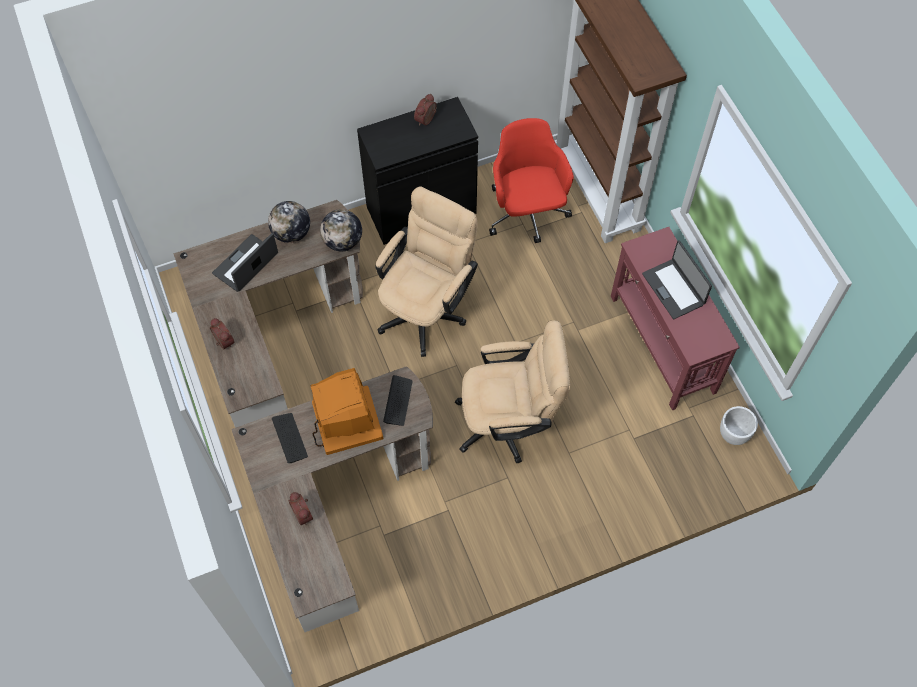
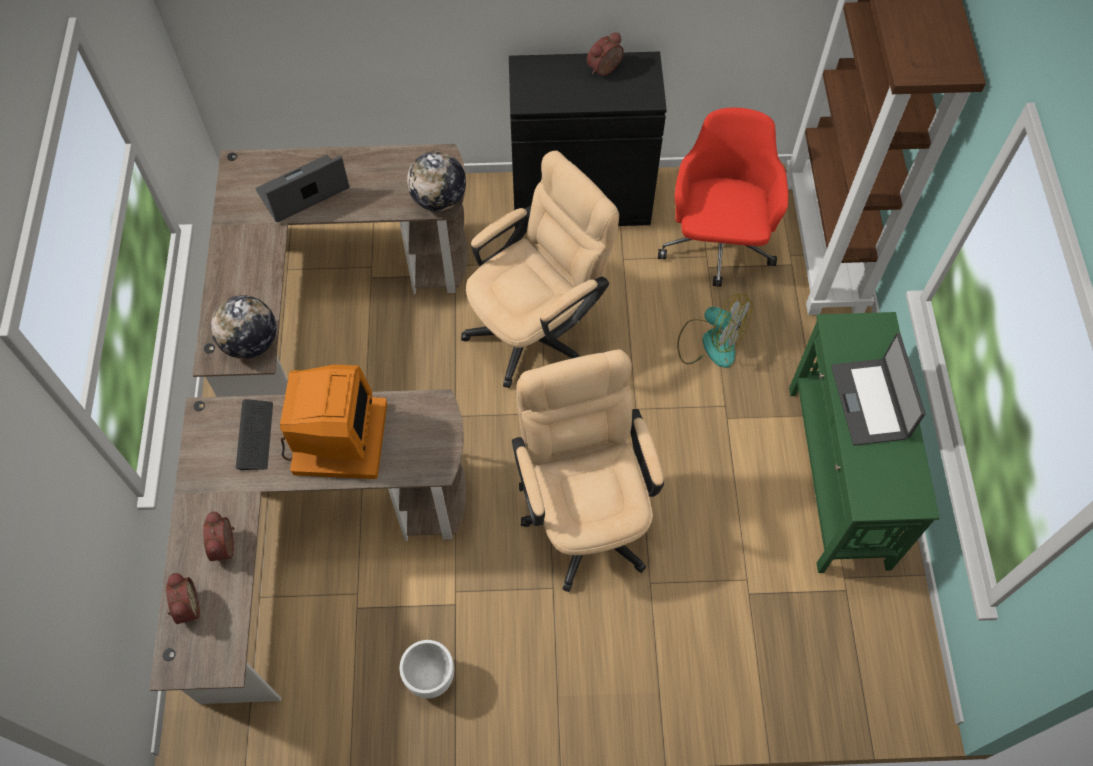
camera: 20 degrees right, 0 degrees up
alarm clock [210,318,235,349] -> alarm clock moved to [166,573,200,624]
globe [268,201,310,243] -> globe moved to [211,295,276,359]
keyboard [383,375,413,426] -> none
beige office chair [455,320,570,464] -> beige office chair turned 120 degrees counterclockwise [512,349,664,593]
red console table [611,227,740,410] -> green console table [789,312,940,573]
white planter [720,406,758,445] -> white planter moved to [399,640,454,698]
none -> fan [677,294,753,368]

